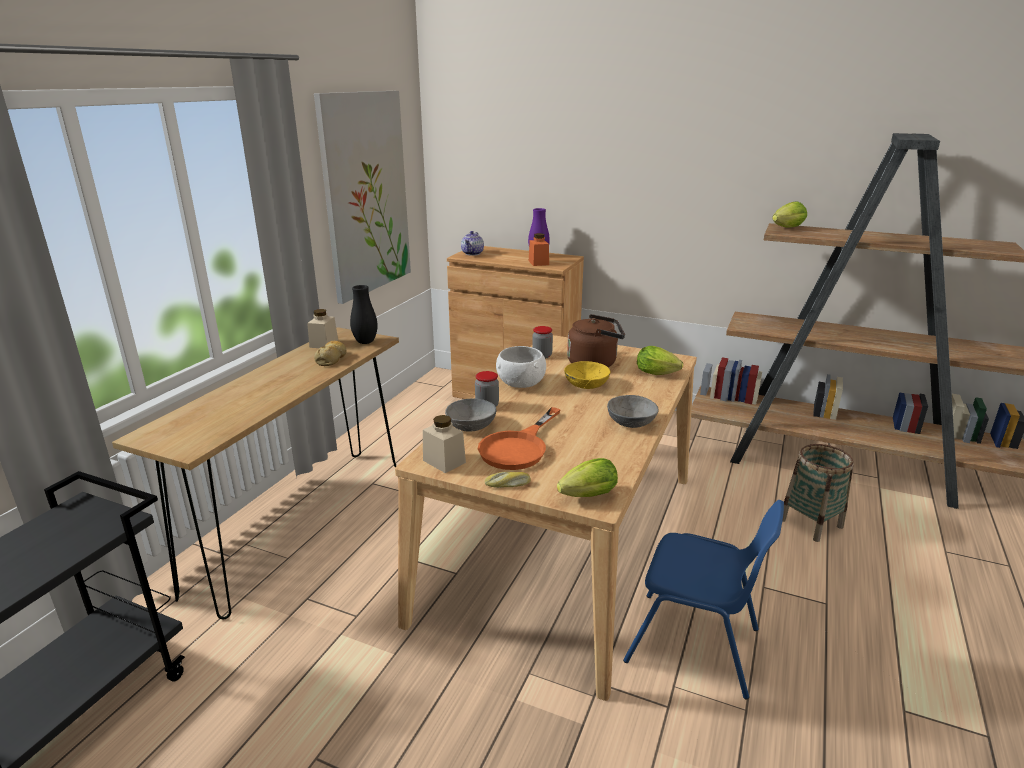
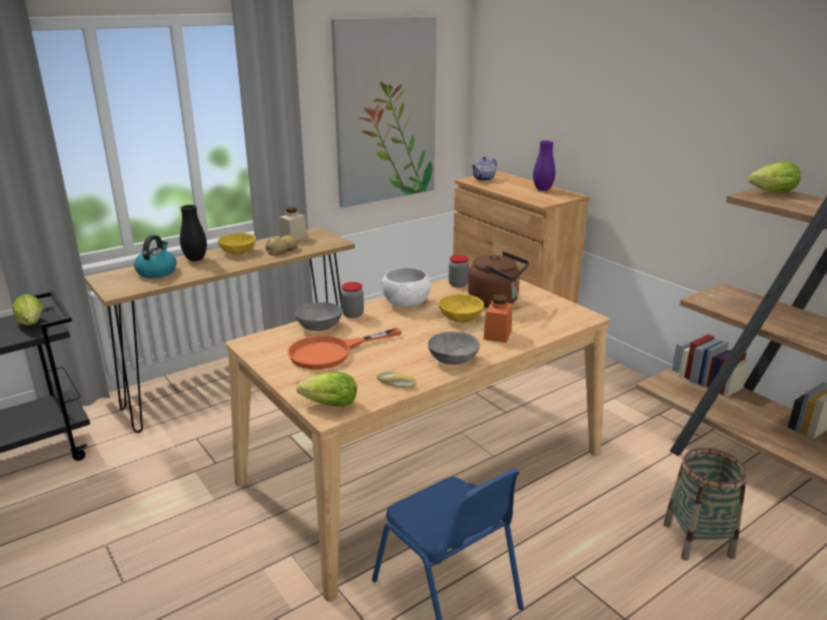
camera: 30 degrees right, 0 degrees up
black vase [350,285,378,344] -> black vase moved to [180,205,207,261]
beige jar [423,415,466,473] -> none
bread [485,472,531,488] -> bread moved to [377,371,416,388]
orange jar [529,233,549,266] -> orange jar moved to [483,295,512,343]
lettuce [637,346,683,375] -> lettuce moved to [12,294,43,326]
none -> kettle [134,235,177,278]
none -> yellow bowl [218,233,256,254]

